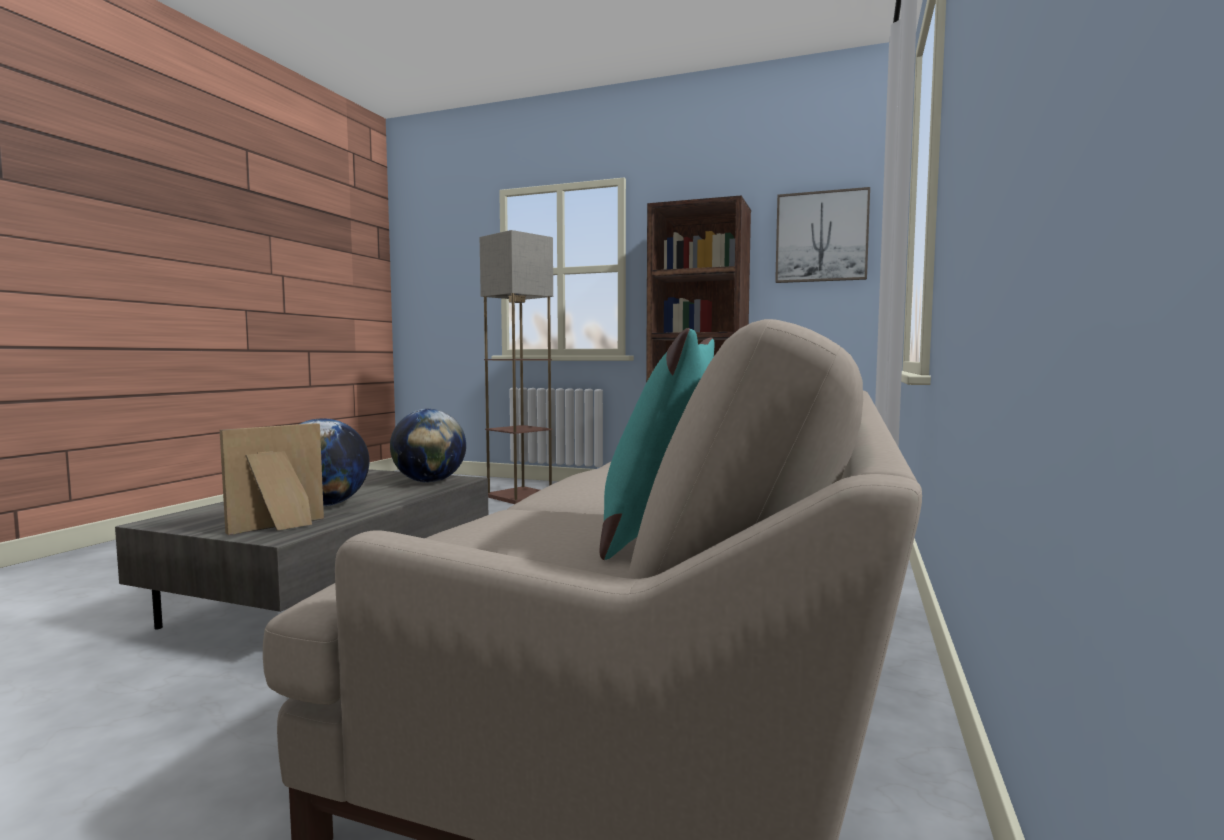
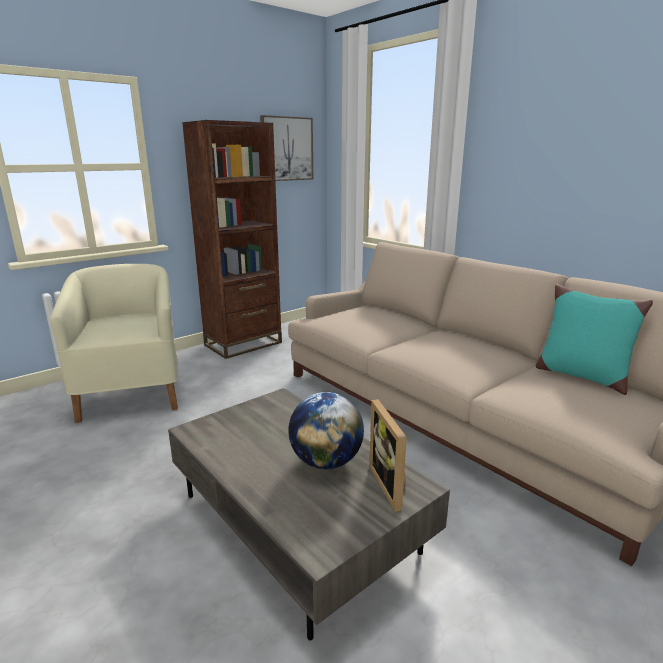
camera: 60 degrees left, 15 degrees up
globe [390,409,466,483] -> none
floor lamp [480,230,553,504] -> beige armchair [50,264,178,423]

